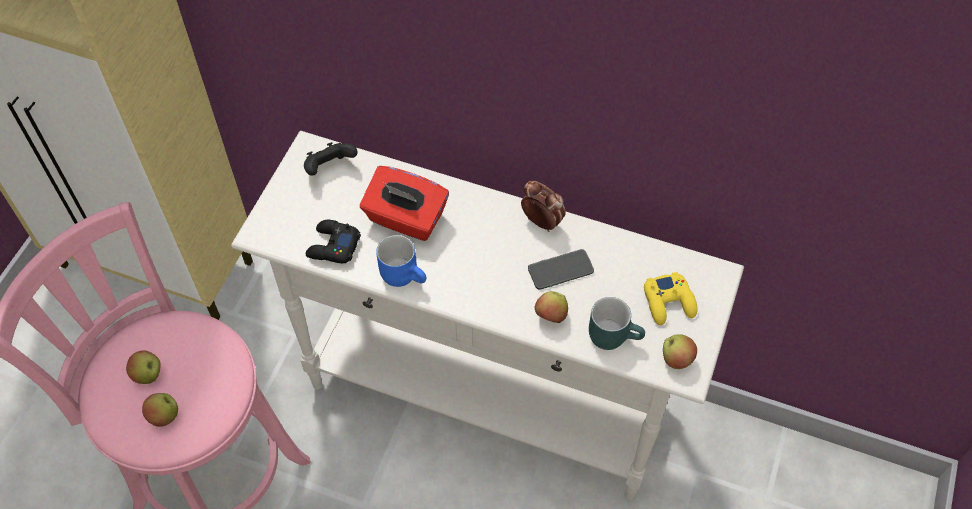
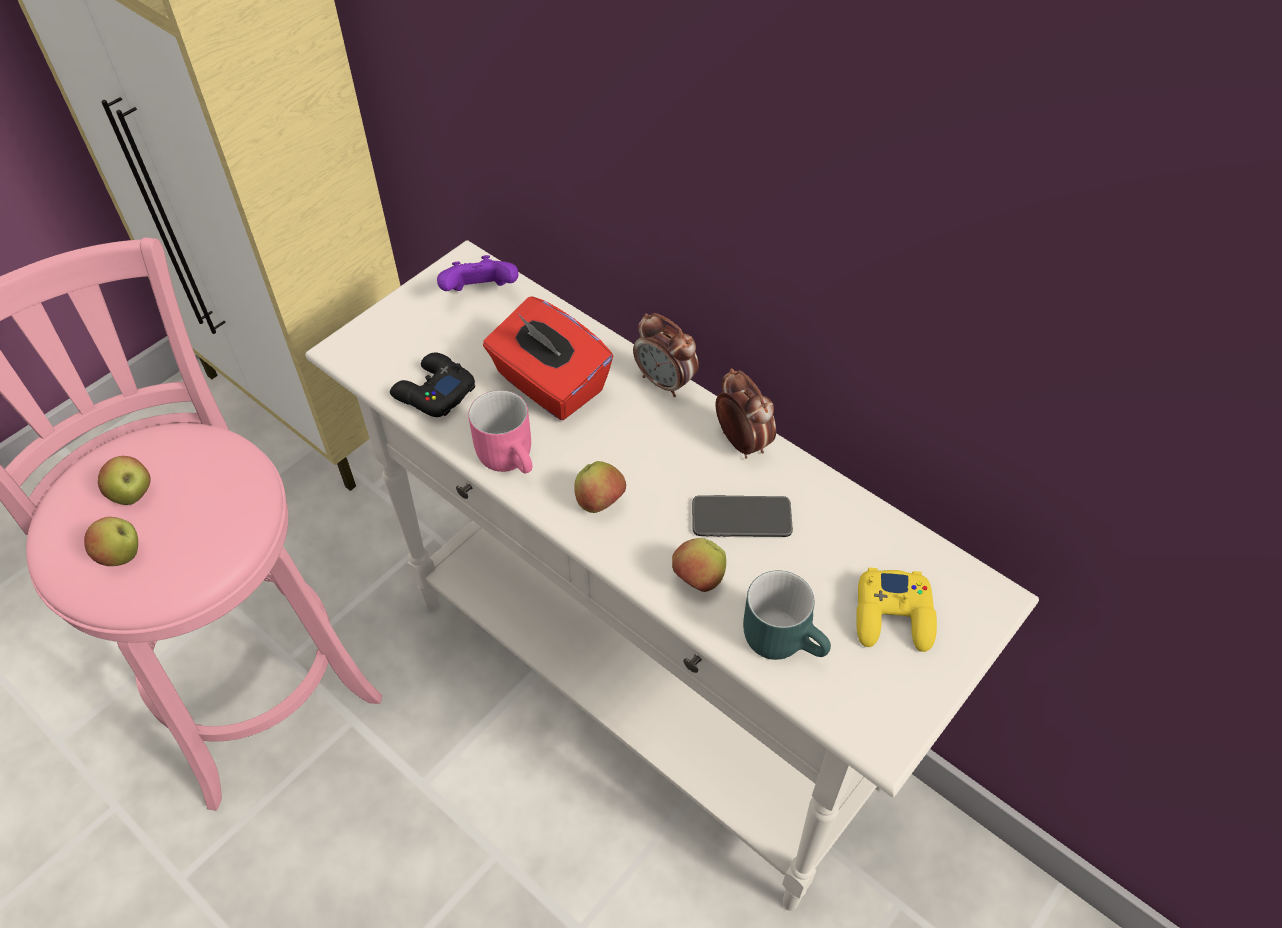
camera: 20 degrees right, 5 degrees down
black game controller [304,142,358,176] -> purple game controller [437,255,519,291]
blue mug [376,235,426,287] -> pink mug [468,390,532,473]
apple [663,334,697,369] -> apple moved to [574,461,626,513]
none -> alarm clock [633,313,699,397]

